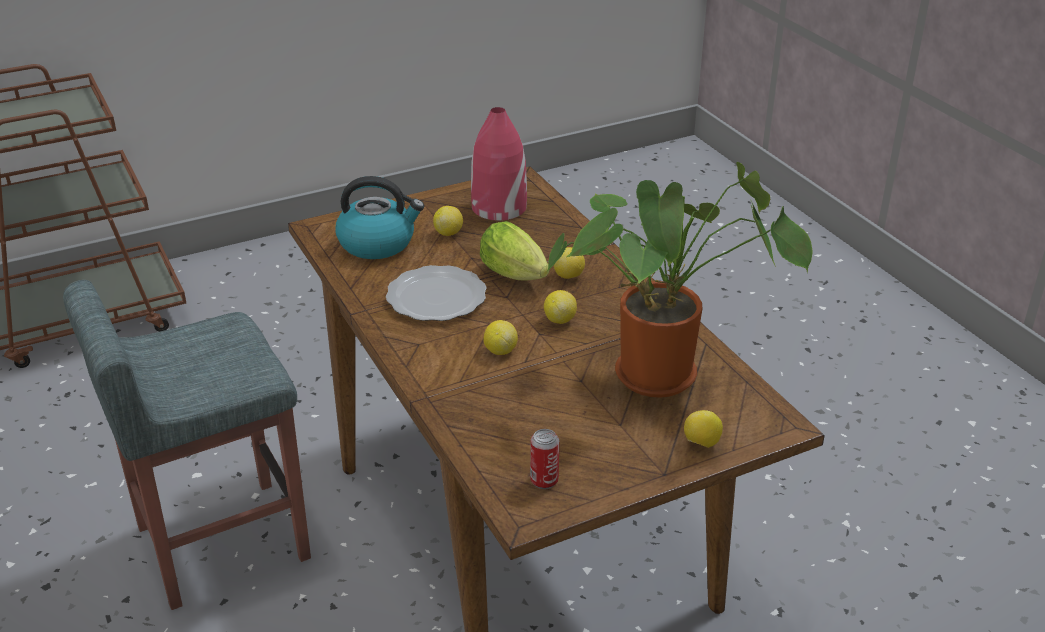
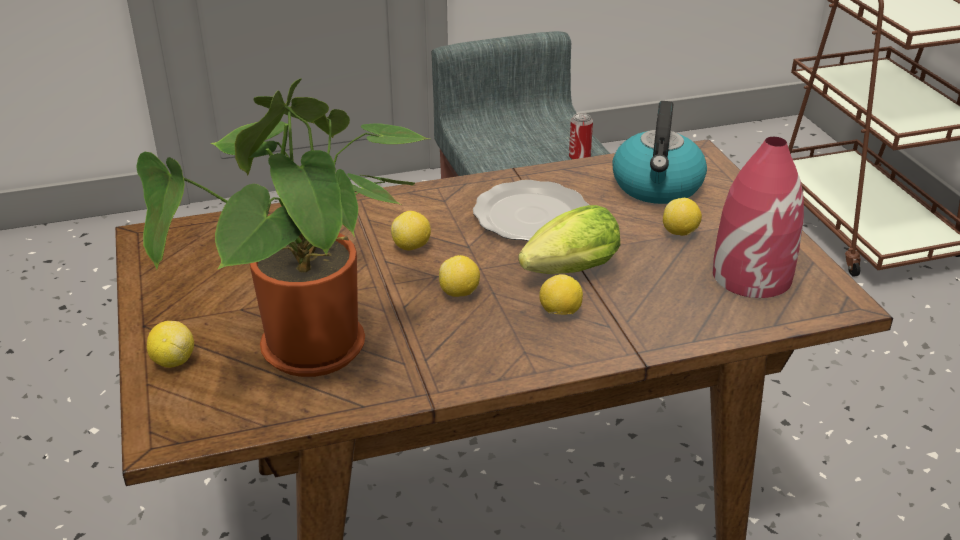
camera: 100 degrees right, 0 degrees up
can [530,429,559,489] -> can moved to [569,113,593,160]

